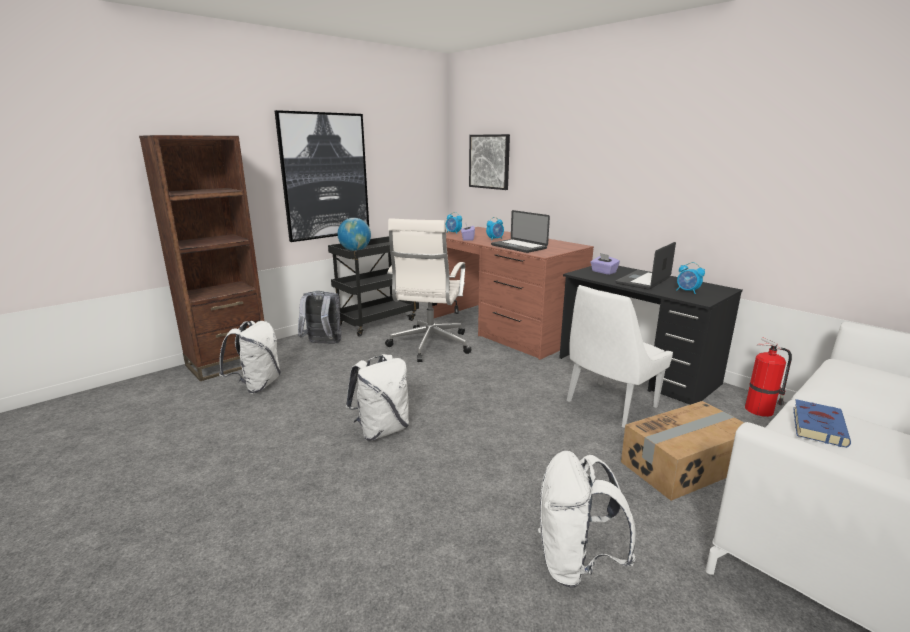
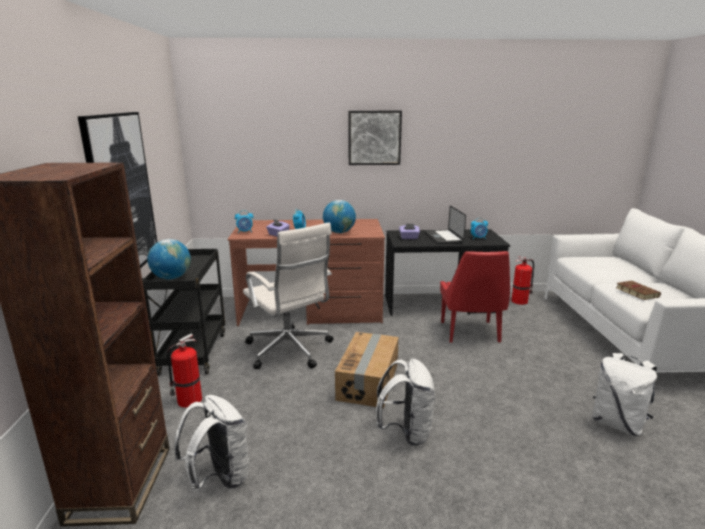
camera: 50 degrees left, 0 degrees up
grey backpack [298,291,341,344] -> fire extinguisher [167,333,202,408]
picture [469,134,510,190] -> picture moved to [348,111,402,165]
laptop [491,210,550,253] -> globe [323,200,356,233]
white chair [567,285,673,428] -> red chair [440,251,510,343]
cardboard box [621,401,744,501] -> cardboard box moved to [335,332,399,408]
blue book [793,399,851,448] -> brown book [616,281,661,300]

